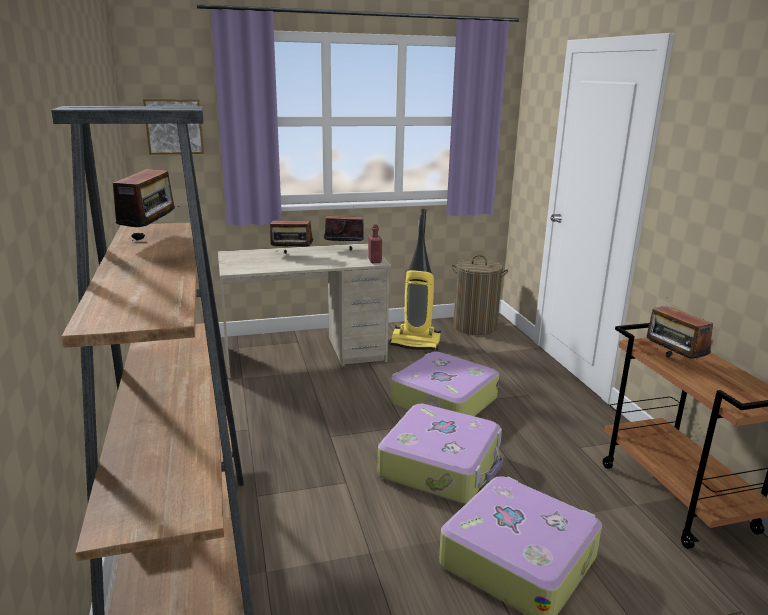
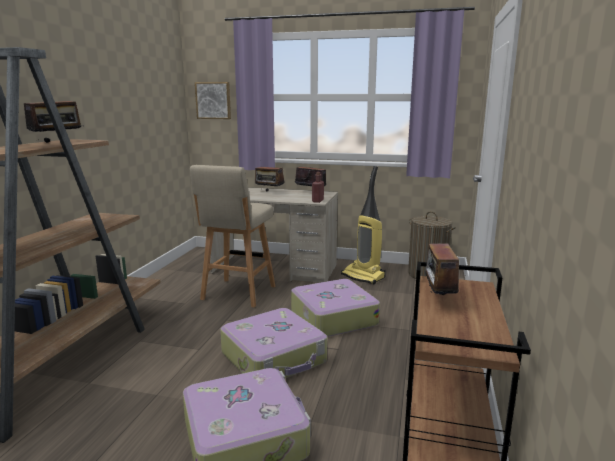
camera: 30 degrees right, 5 degrees down
none -> beige stool [190,165,275,308]

